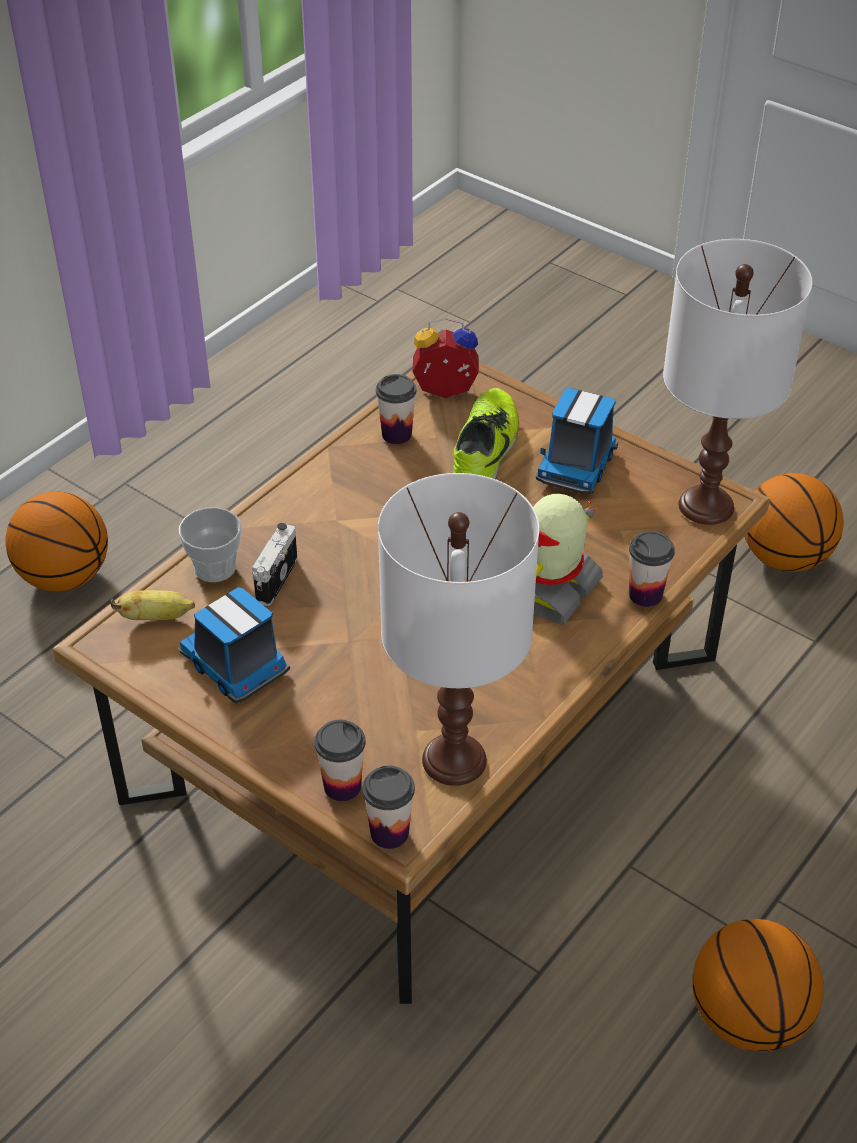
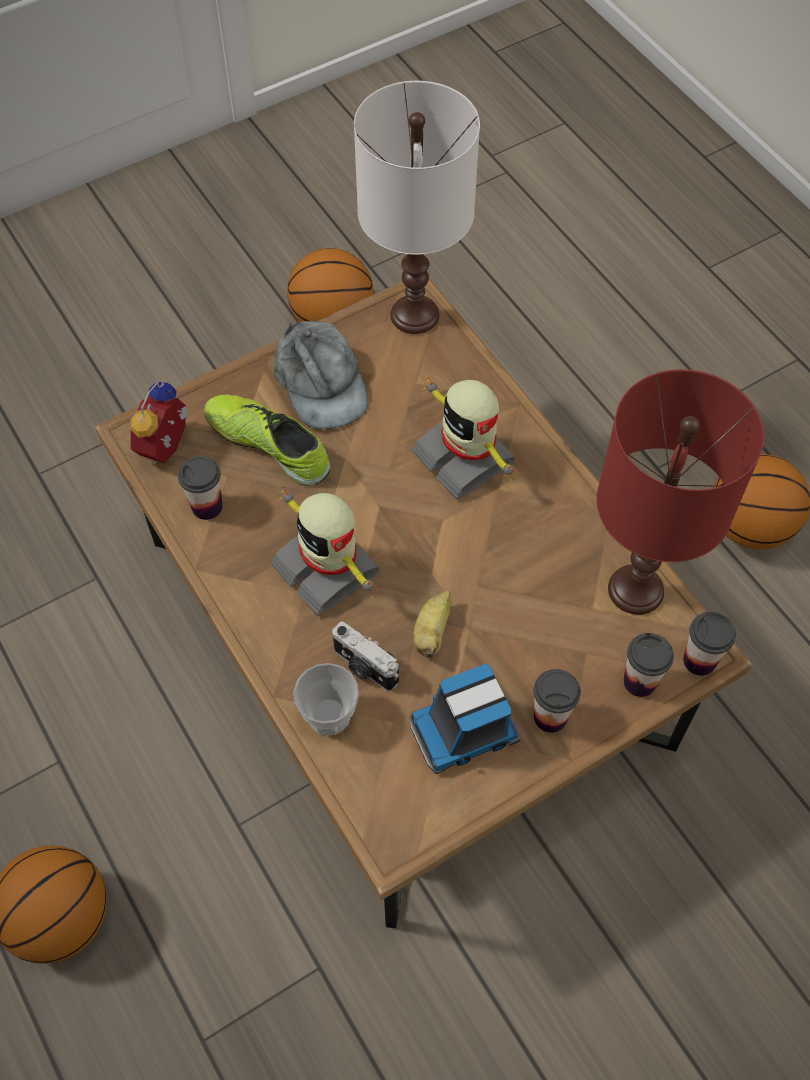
camera: 70 degrees left, 15 degrees up
banana [110,590,195,620] -> banana moved to [413,590,451,658]
white table lamp [378,473,539,786] -> red table lamp [597,369,764,615]
toy truck [536,388,618,494] -> grey cap [274,321,368,429]
cup [629,531,675,607] -> cup moved to [534,669,581,733]
none -> toy robot [271,487,380,616]

